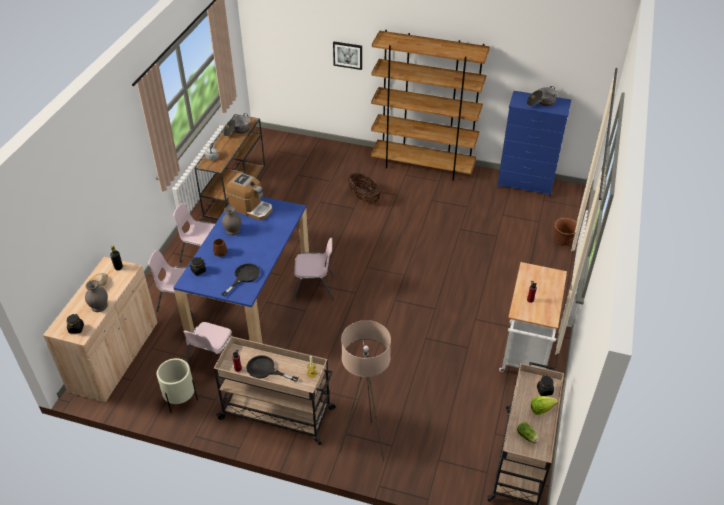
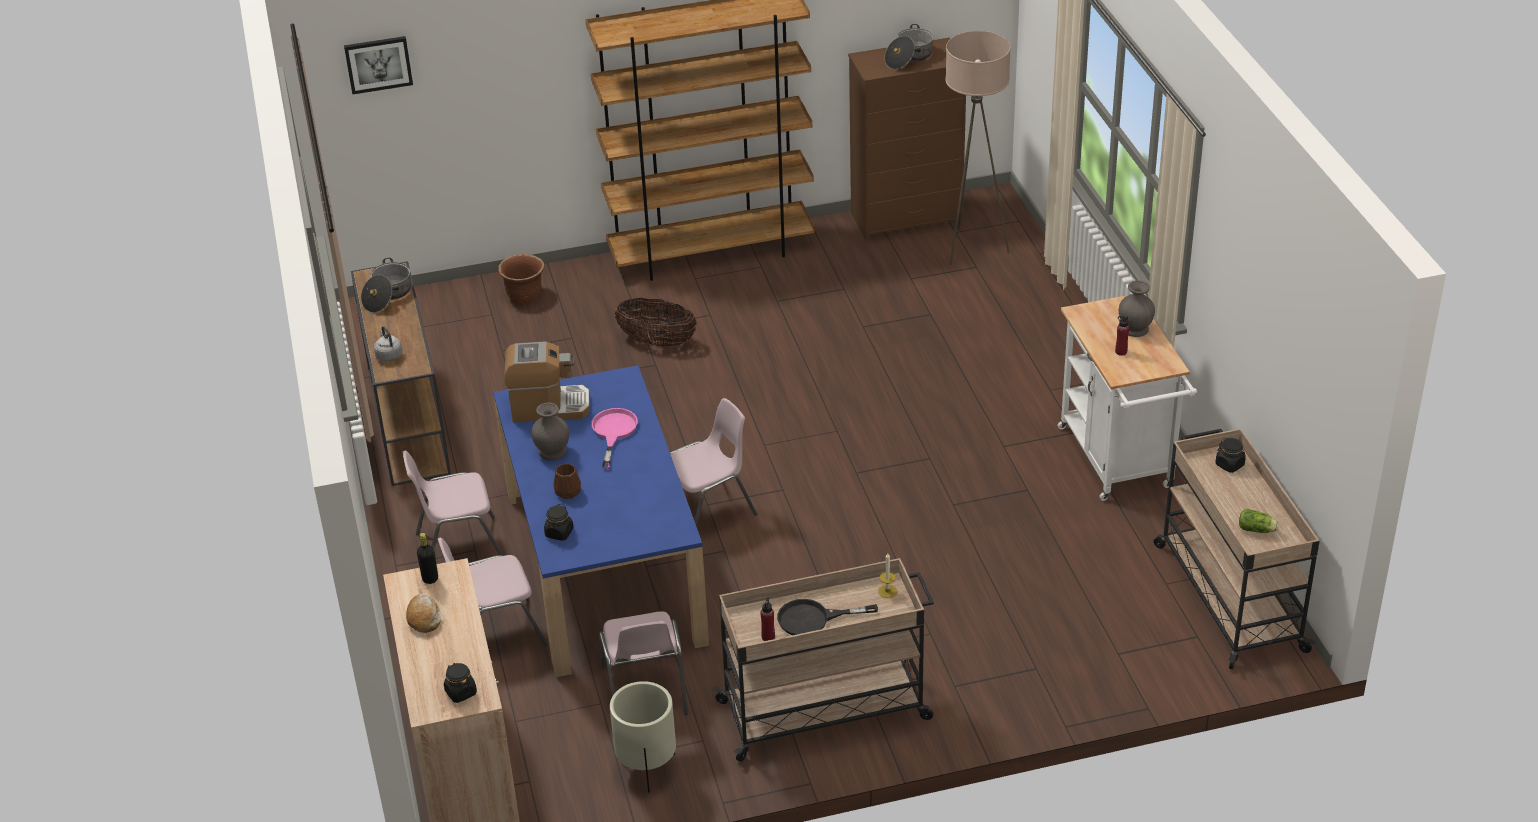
camera: 30 degrees left, 5 degrees down
grey vase [85,280,108,312] -> grey vase moved to [1119,280,1155,337]
black frying pan [221,263,260,296] -> none
picture [333,42,362,70] -> picture moved to [344,36,413,94]
beige floor lamp [340,320,391,462] -> beige floor lamp moved to [945,31,1011,265]
blue dresser [497,91,571,198] -> brown dresser [848,37,966,242]
lettuce [531,396,558,415] -> none
brown planter [554,218,577,246] -> brown planter moved to [498,254,544,305]
none -> pink frying pan [592,408,638,469]

